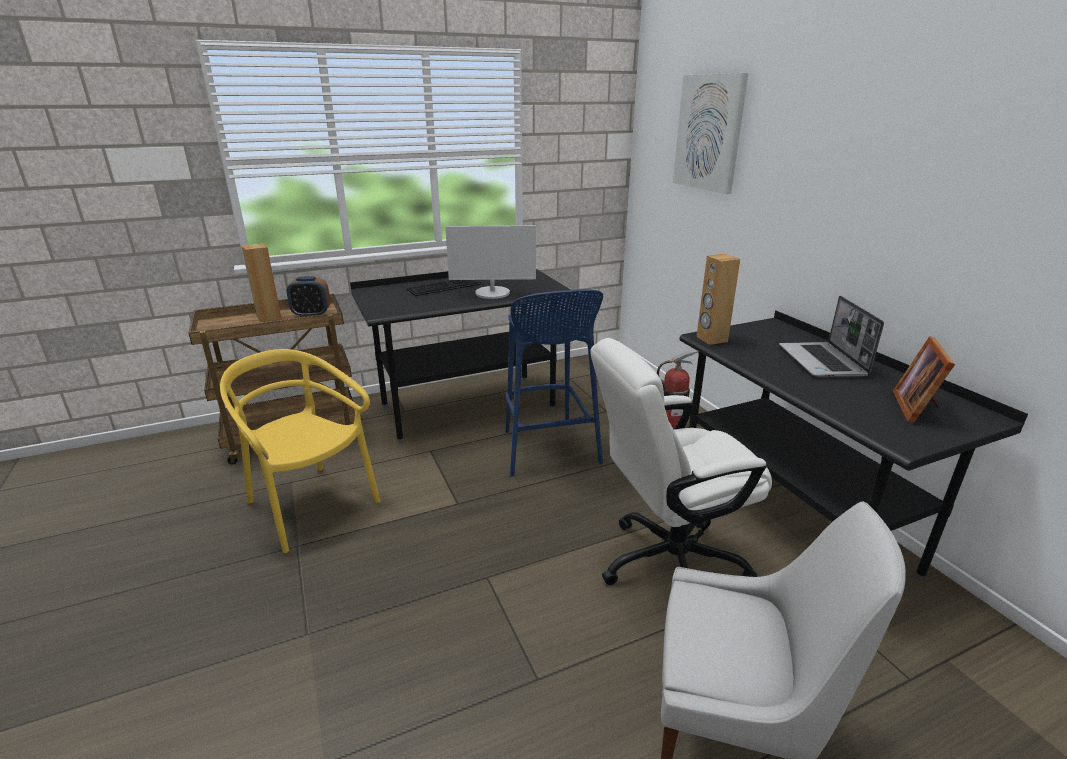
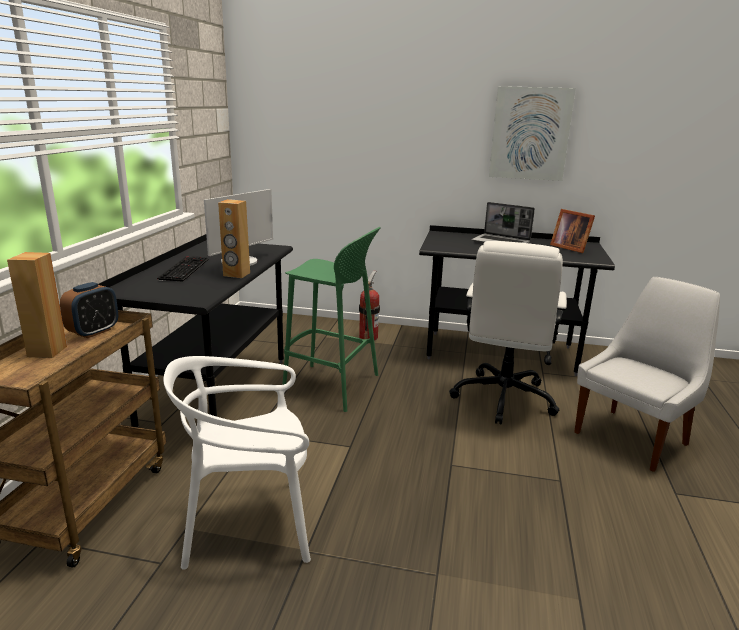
camera: 55 degrees left, 5 degrees down
yellow chair [220,349,381,553] -> white chair [163,356,311,569]
blue stool [505,289,603,477] -> green stool [282,227,381,412]
picture [673,73,748,194] -> picture moved to [489,86,576,181]
brown speaker [696,254,740,345] -> brown speaker moved to [218,199,250,278]

